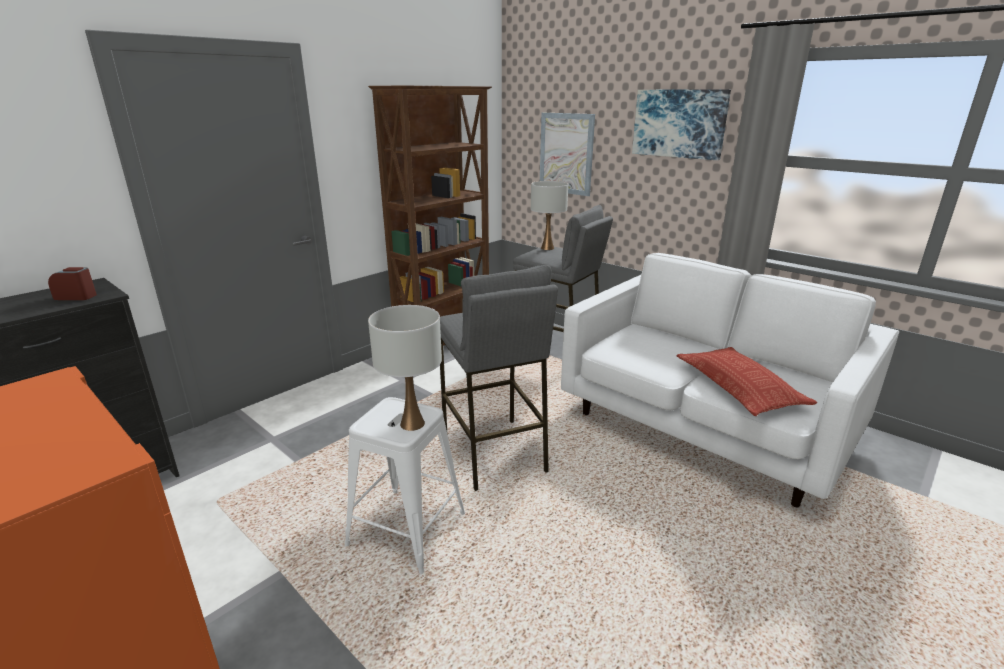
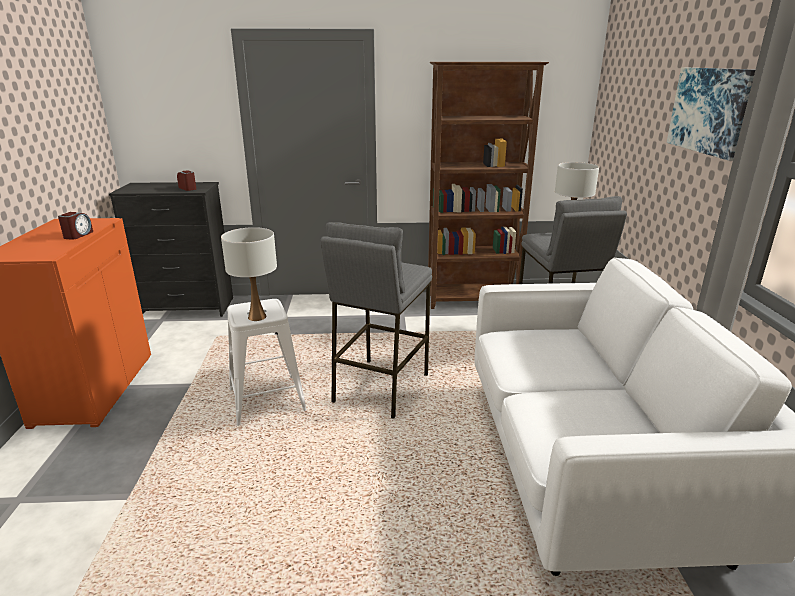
camera: 45 degrees right, 0 degrees up
picture [540,113,595,196] -> none
pillow [677,347,817,416] -> none
none -> alarm clock [58,212,93,240]

